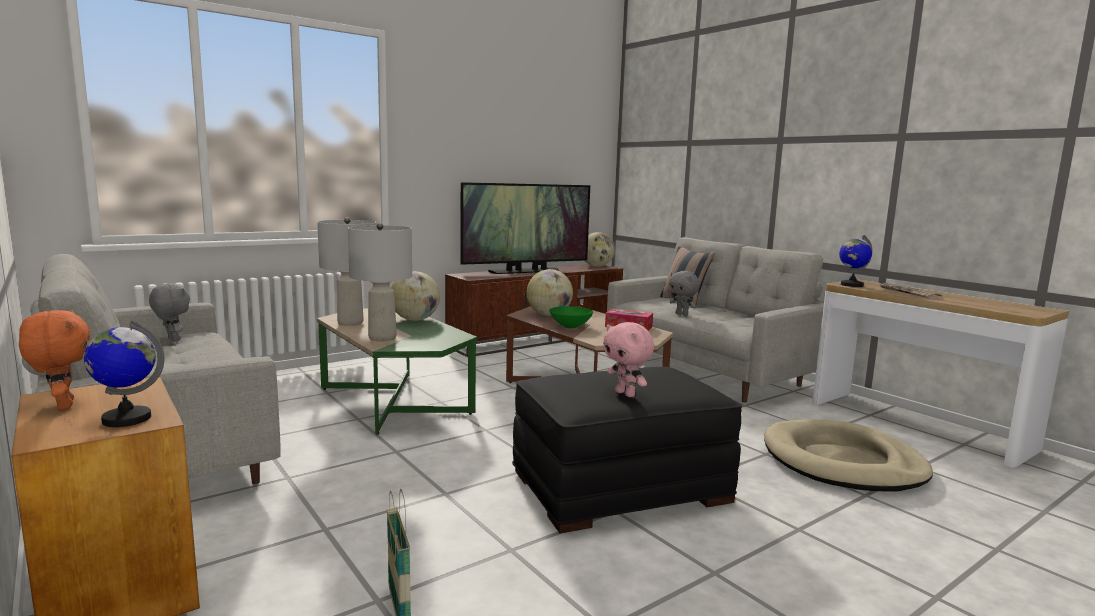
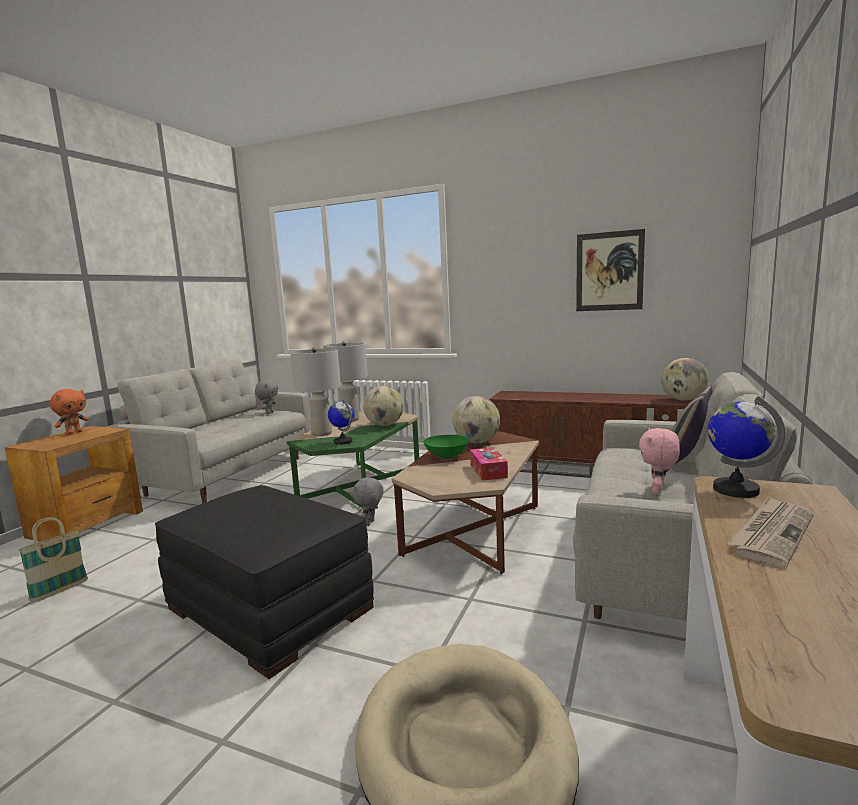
camera: 60 degrees right, 0 degrees up
globe [84,320,164,427] -> globe moved to [328,399,354,445]
television [460,182,590,274] -> none
pink plush toy [603,322,654,397] -> pink plush toy moved to [639,428,680,494]
grey plush toy [669,271,700,316] -> grey plush toy moved to [352,476,384,526]
none -> picture [576,229,645,311]

